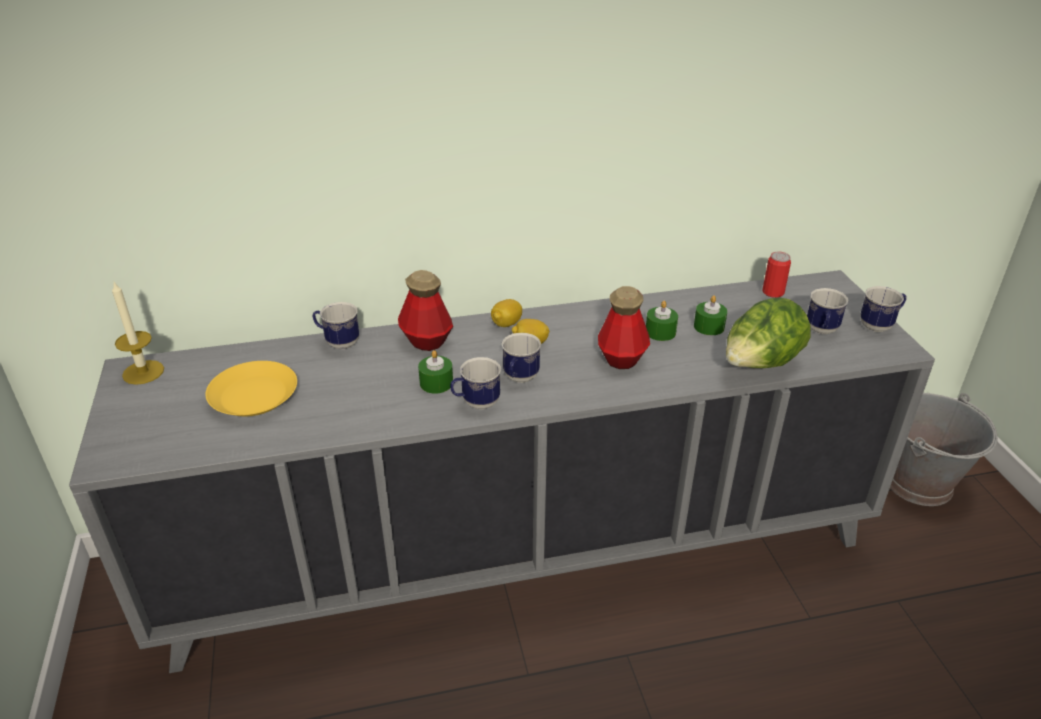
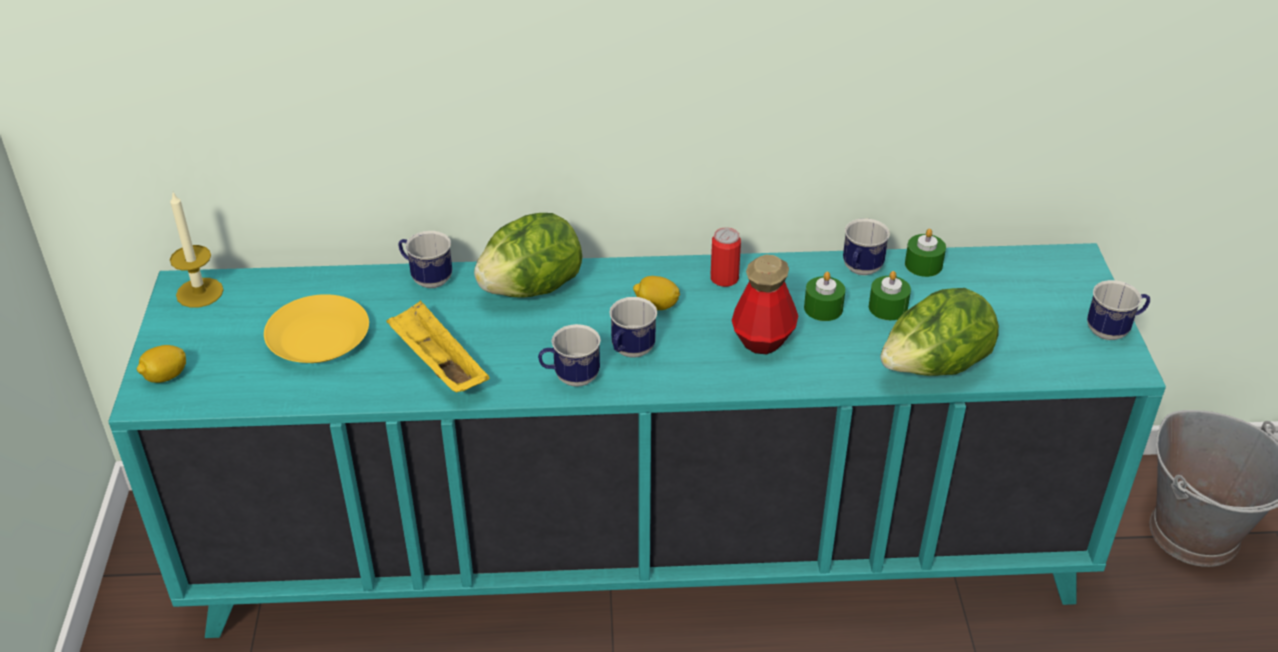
camera: 10 degrees right, 5 degrees up
grey cabinet [69,270,935,673] -> turquoise cabinet [108,243,1166,638]
bottle [398,270,453,351] -> lettuce [474,213,582,298]
green candle [418,350,453,394] -> green candle moved to [905,229,946,277]
lemon [491,299,522,327] -> lemon moved to [137,345,186,383]
can [762,252,791,298] -> can moved to [710,227,741,287]
mug [807,288,849,334] -> mug moved to [843,218,890,275]
none -> yellow tray [386,300,490,393]

